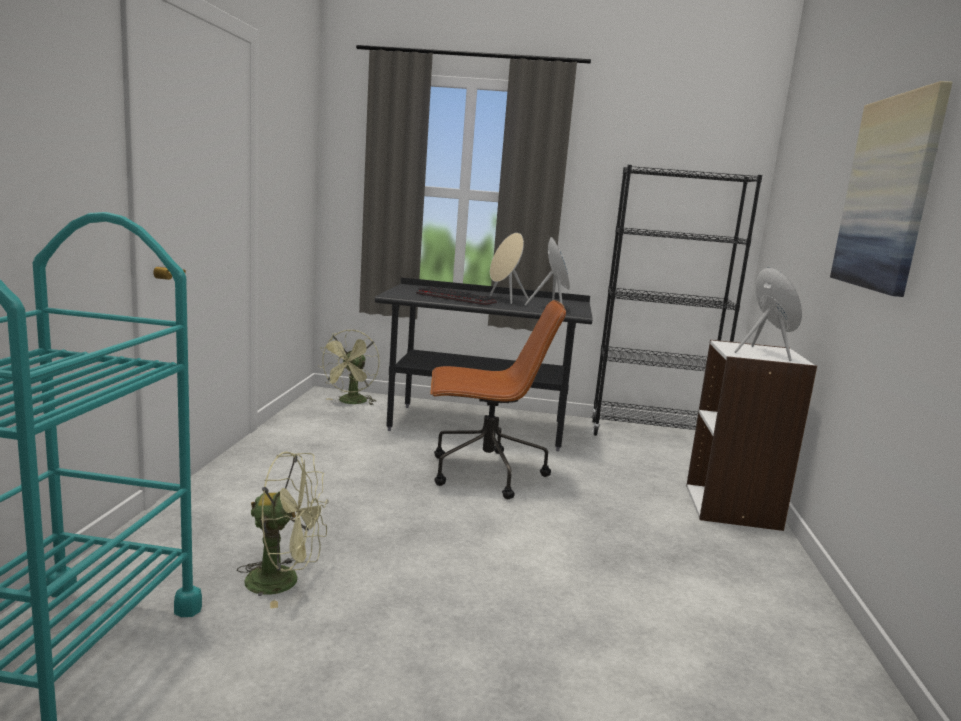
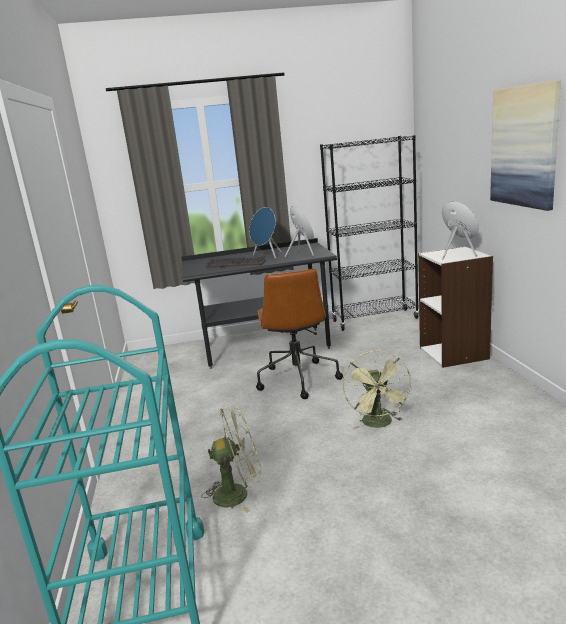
camera: 15 degrees left, 5 degrees up
green fan [319,330,380,405] -> green fan moved to [343,351,412,429]
brown office chair [430,300,566,499] -> brown office chair turned 105 degrees clockwise [256,269,343,399]
beige speaker [490,233,529,304] -> blue speaker [249,207,281,259]

